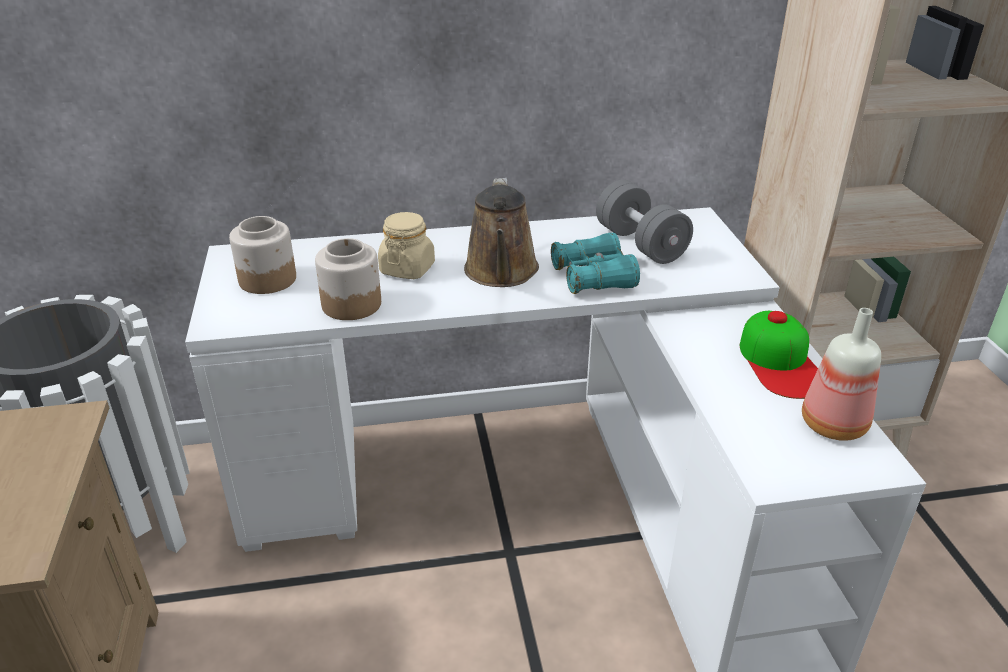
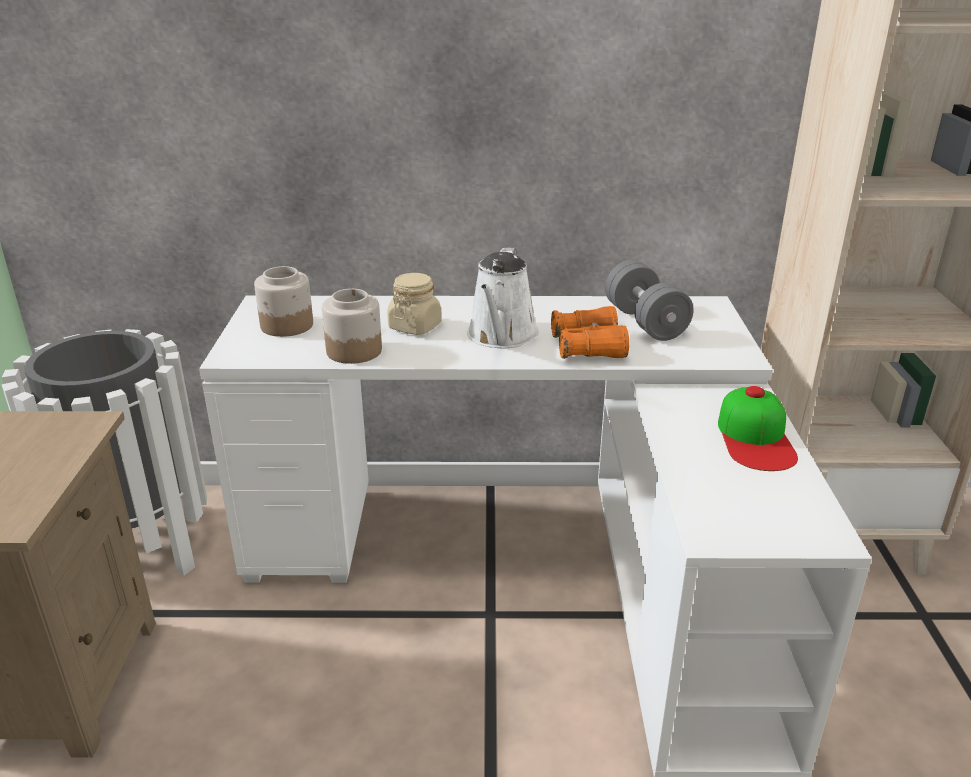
camera: 10 degrees right, 5 degrees down
brown watering can [464,178,539,287] -> white watering can [467,248,539,348]
turquoise binoculars [551,232,640,294] -> orange binoculars [551,306,629,359]
bottle [802,308,881,441] -> none

